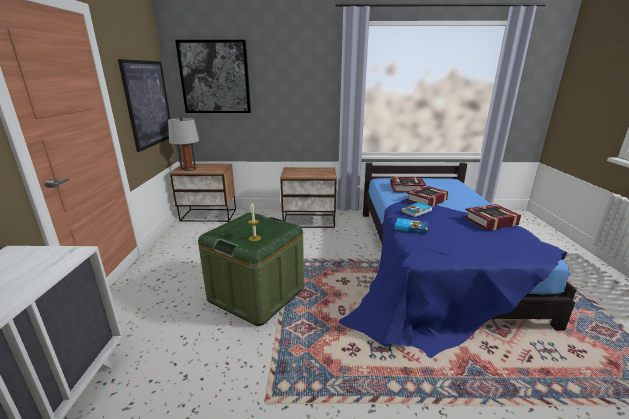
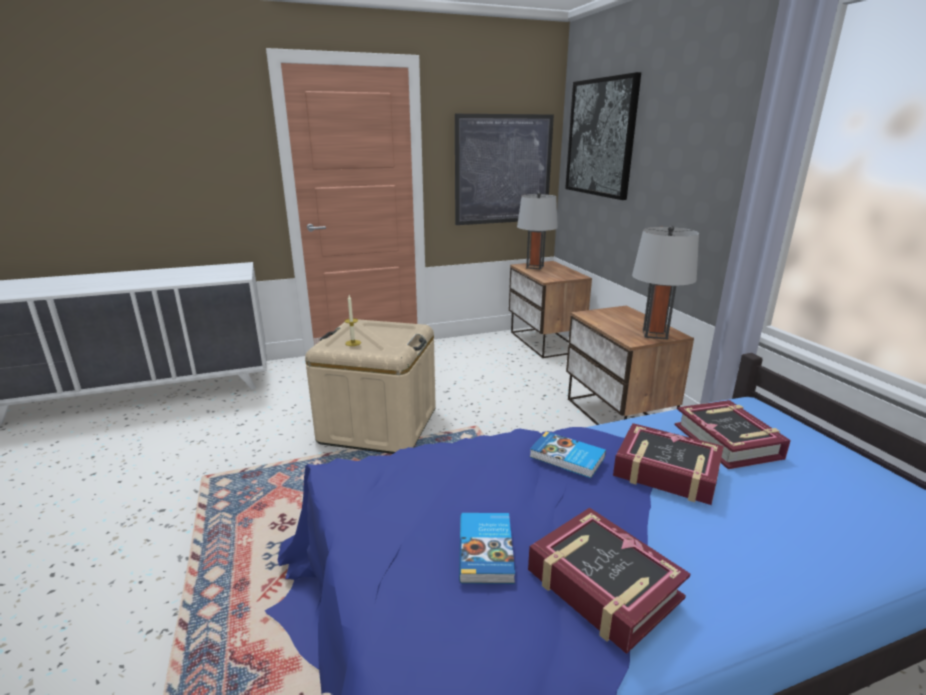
camera: 70 degrees right, 0 degrees up
green storage box [198,212,304,326] -> beige storage box [305,319,436,454]
book [395,218,428,234] -> book moved to [459,513,515,584]
none -> grey table lamp [632,225,699,339]

